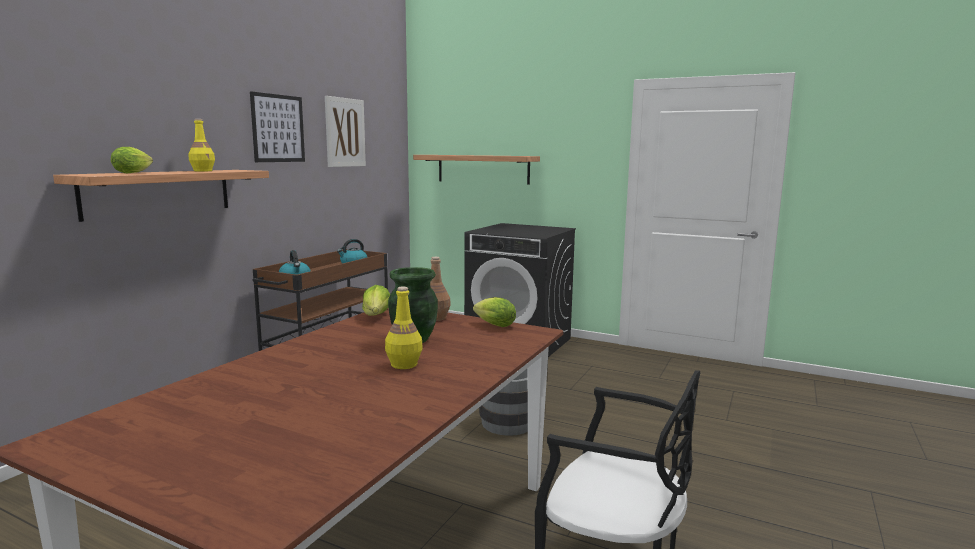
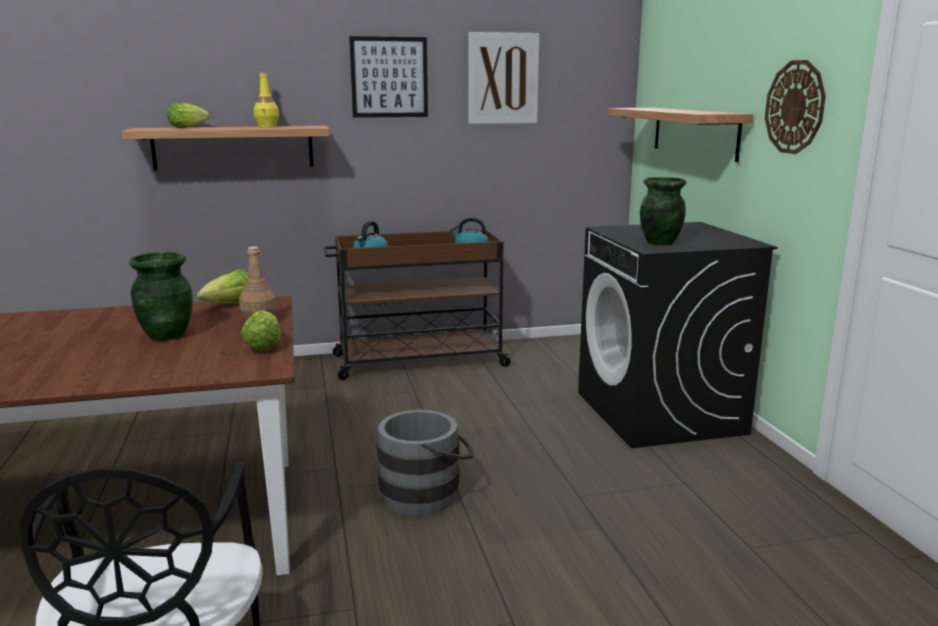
camera: 50 degrees right, 5 degrees up
yellow bottle [385,287,423,369] -> none
none -> green vase [640,177,686,245]
none -> wall clock [765,60,826,154]

